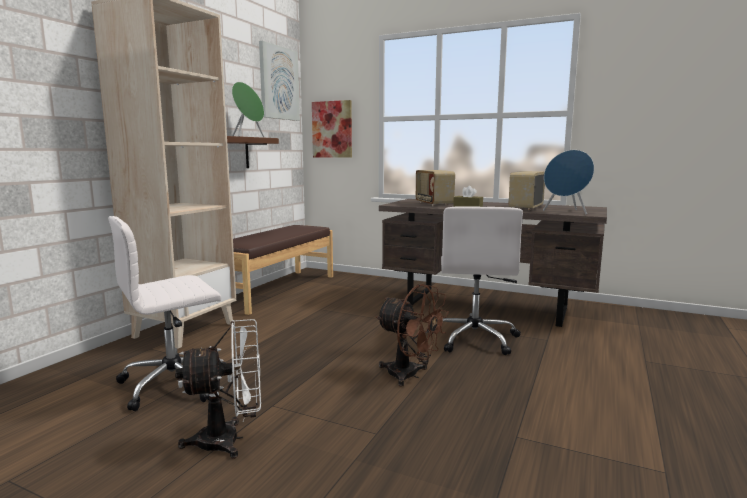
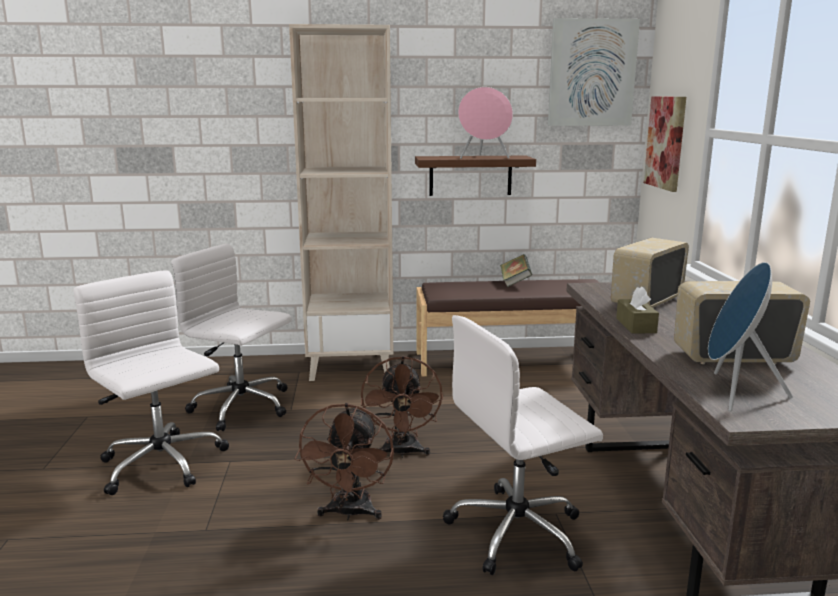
camera: 60 degrees right, 5 degrees up
white fan [175,319,261,459] -> white office chair [74,270,229,495]
green speaker [232,82,264,137] -> pink speaker [458,87,513,159]
none -> brown fan [361,356,443,458]
none -> book [500,254,532,287]

